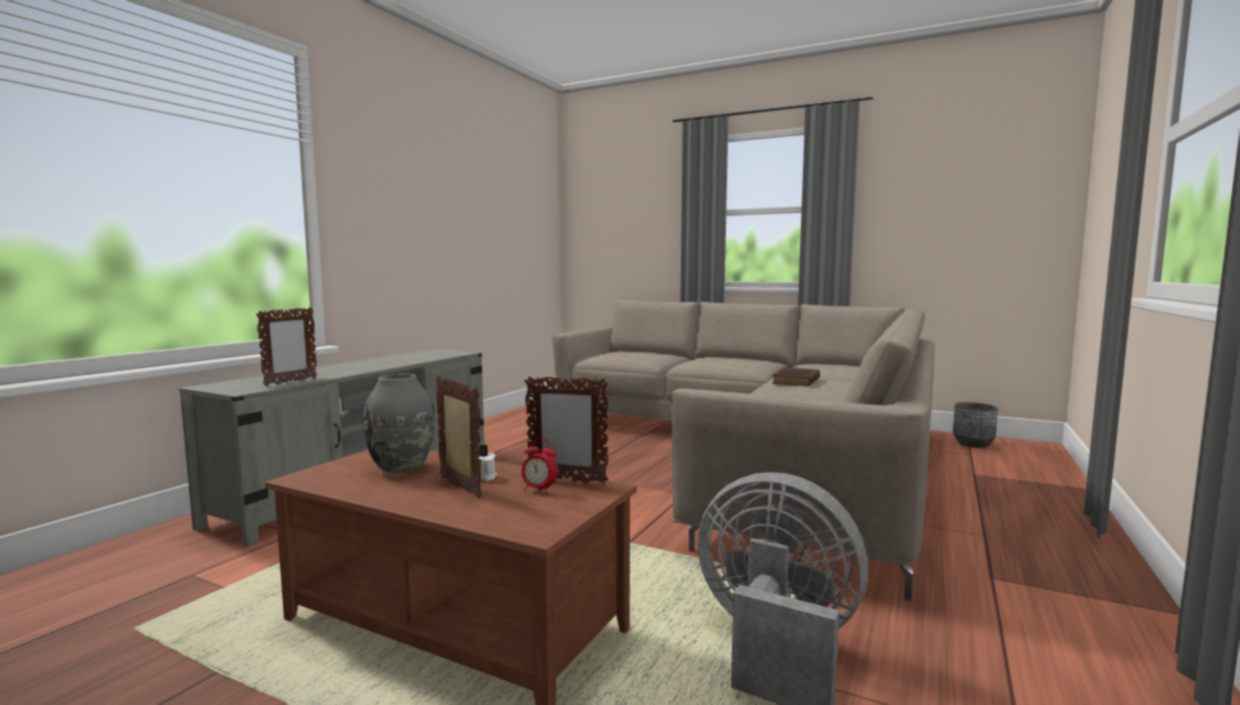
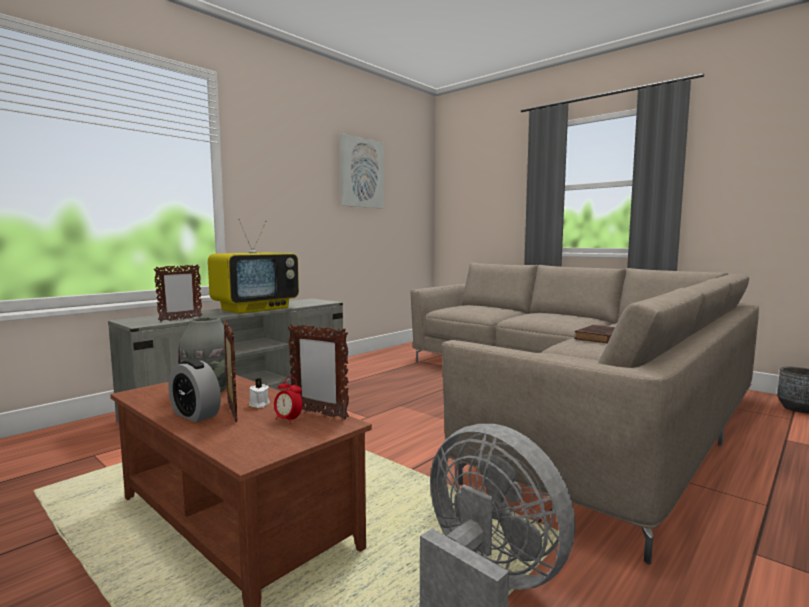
camera: 15 degrees right, 0 degrees up
none -> alarm clock [168,359,221,422]
none -> television [208,218,299,314]
none -> picture [340,134,384,209]

